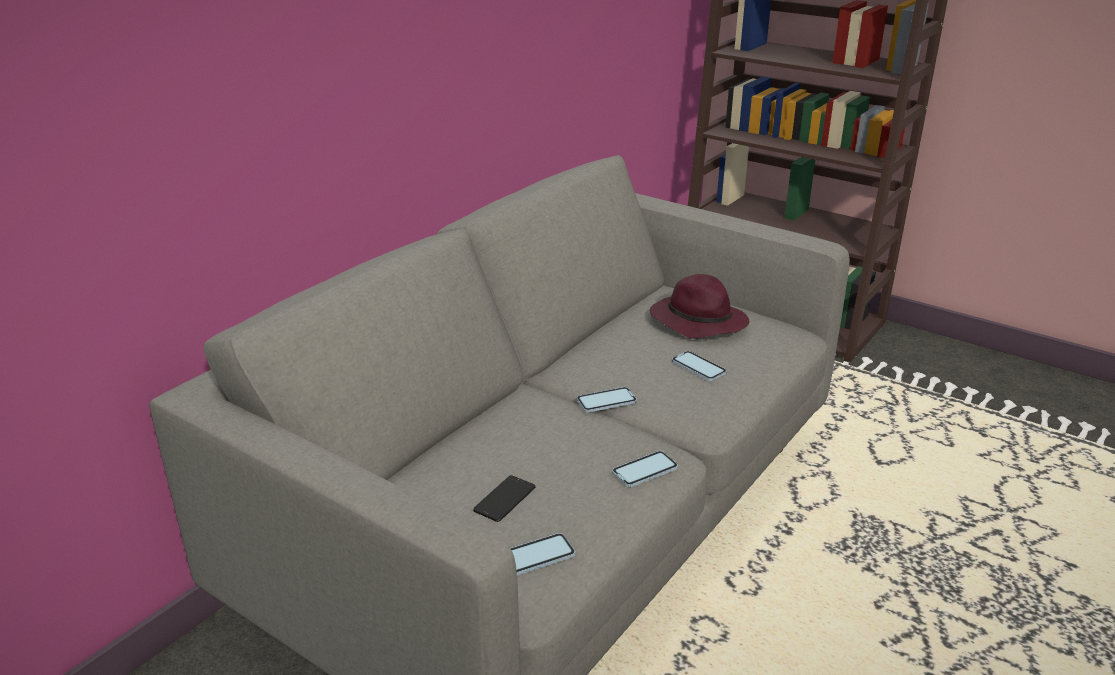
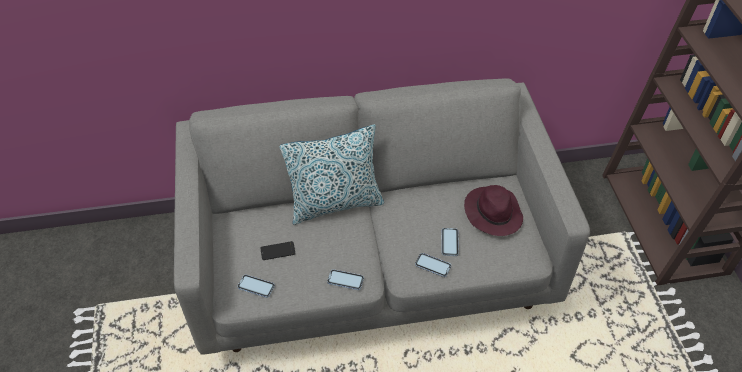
camera: 45 degrees right, 20 degrees up
phone [576,387,637,413] -> phone moved to [415,253,451,277]
none -> pillow [279,124,384,225]

